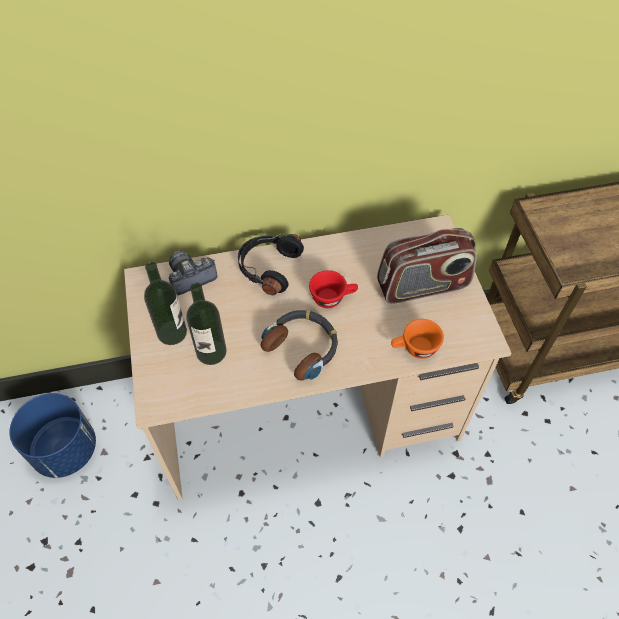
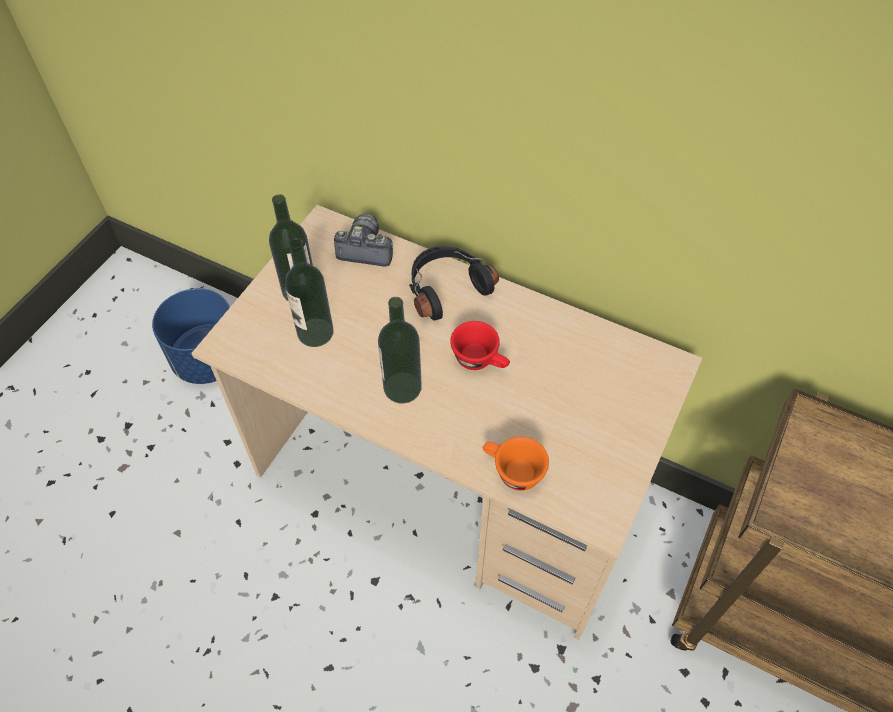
camera: 40 degrees right, 0 degrees up
headphones [261,310,338,380] -> bottle [378,297,422,403]
radio [377,228,477,304] -> none

